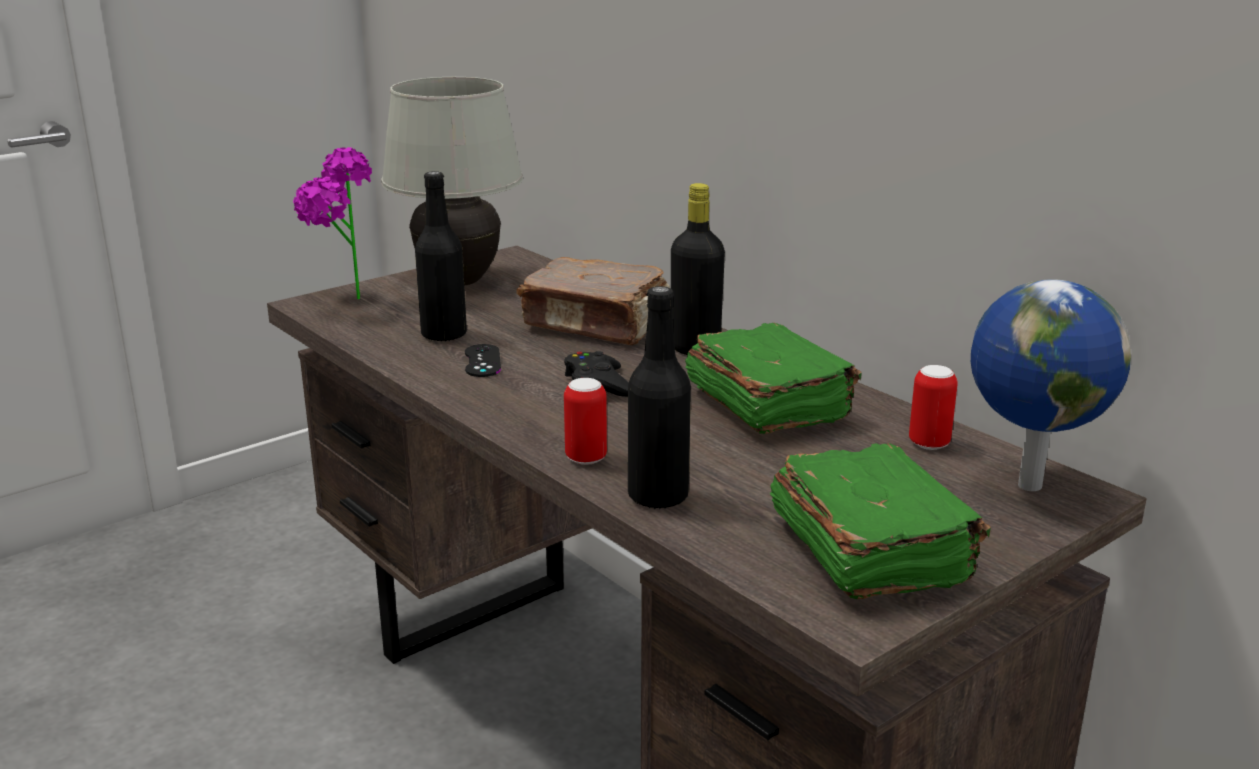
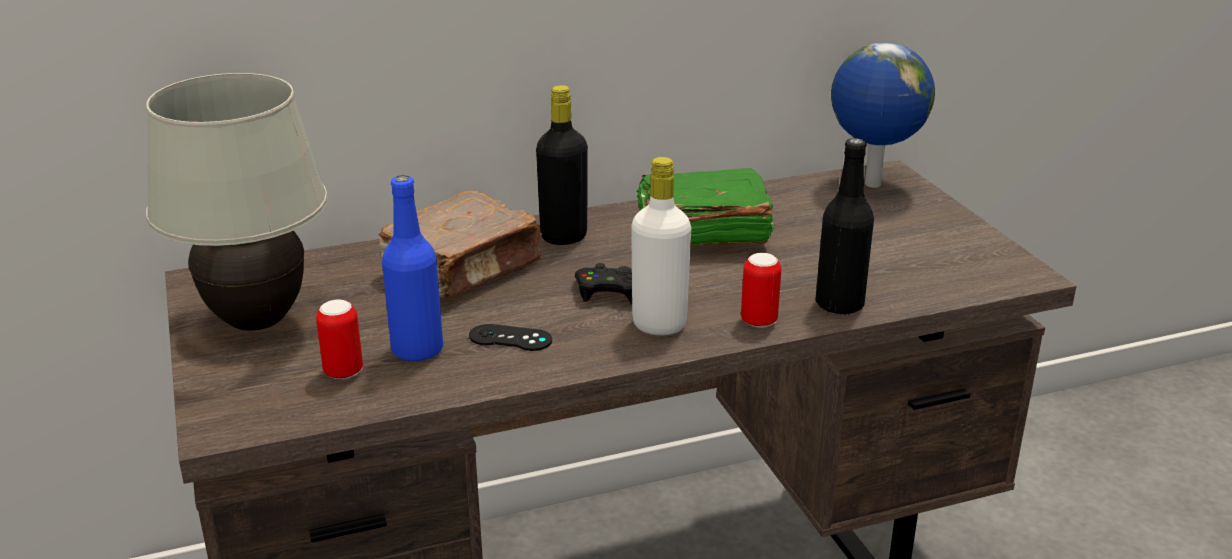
camera: 70 degrees left, 5 degrees up
potted plant [293,147,372,300] -> none
black bottle [415,171,467,342] -> blue bottle [382,175,443,362]
green book [770,443,991,599] -> none
can [909,365,958,450] -> can moved to [316,300,363,379]
none -> white bottle [631,157,691,335]

